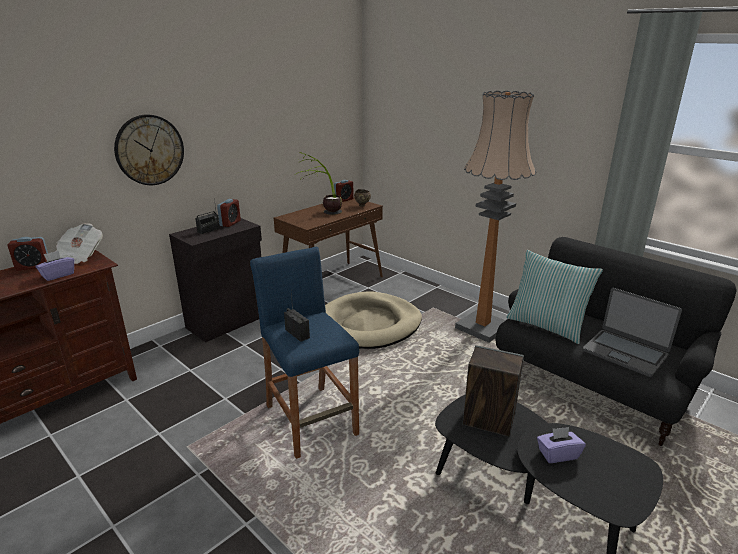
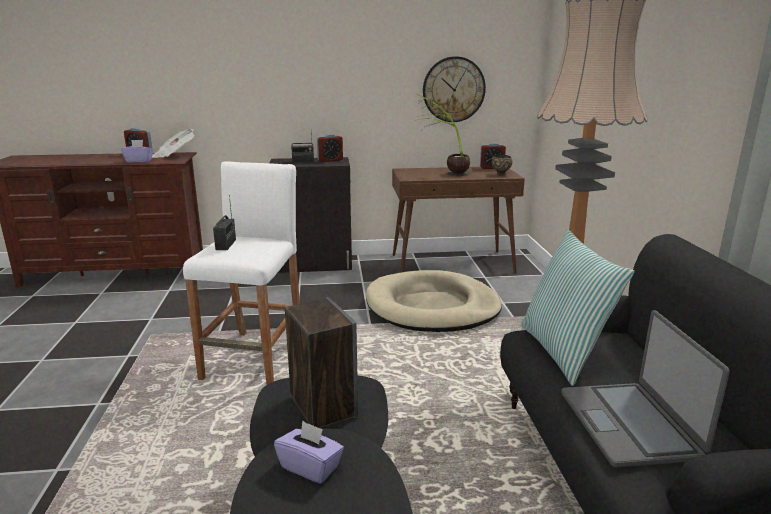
camera: 40 degrees right, 5 degrees down
wall clock [114,114,184,185] -> wall clock moved to [423,56,486,122]
blue stool [250,247,359,459] -> white stool [183,161,300,385]

